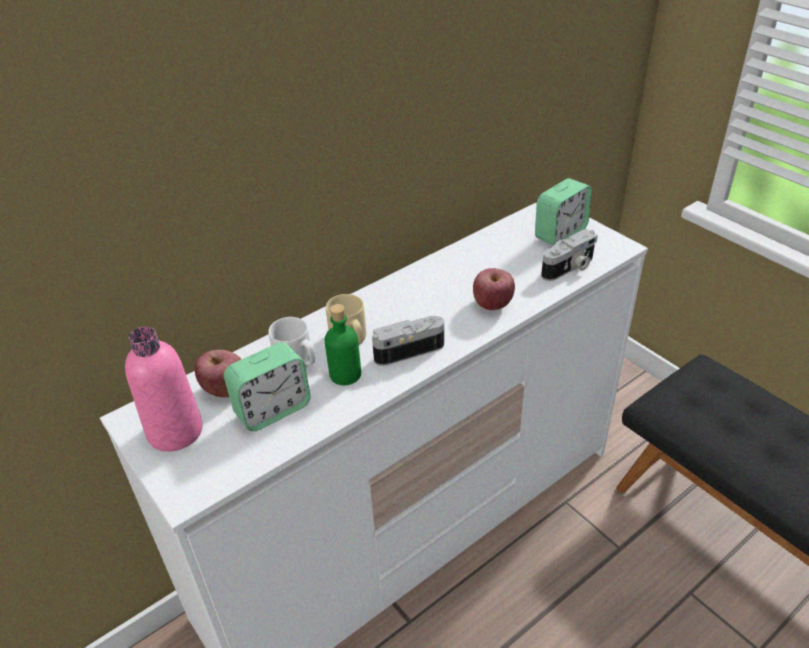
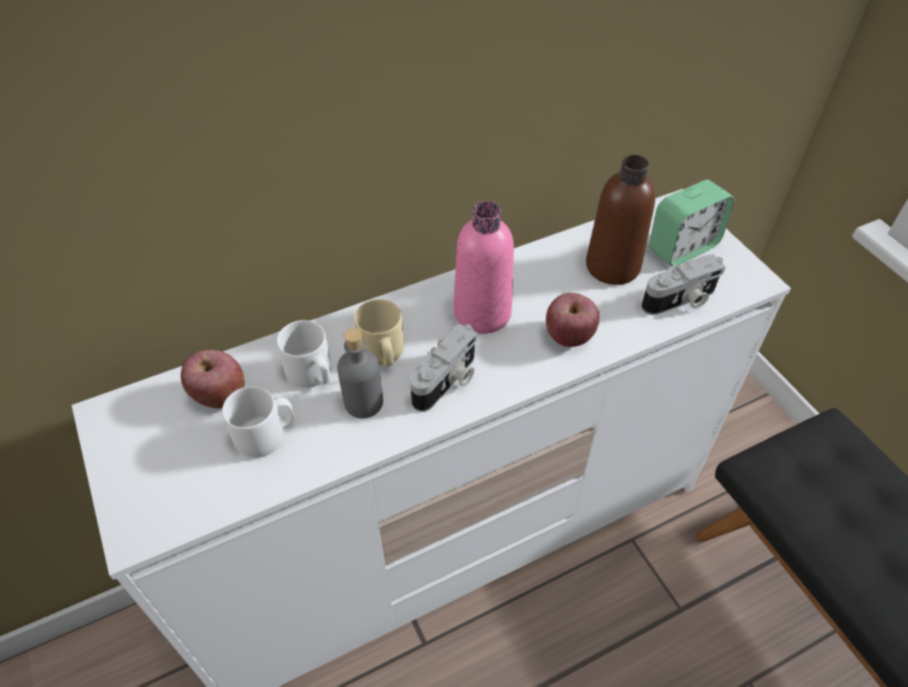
camera: 10 degrees right, 10 degrees up
pink bottle [125,326,203,452] -> pink bottle moved to [454,201,514,334]
alarm clock [224,342,311,431] -> white mug [222,386,294,458]
green bottle [325,304,361,385] -> grey bottle [337,328,383,418]
camera [372,316,444,366] -> camera turned 135 degrees clockwise [410,324,478,412]
none -> brown bottle [586,155,655,285]

